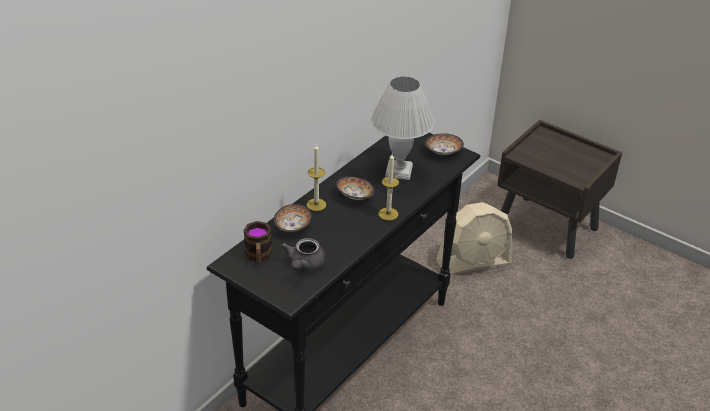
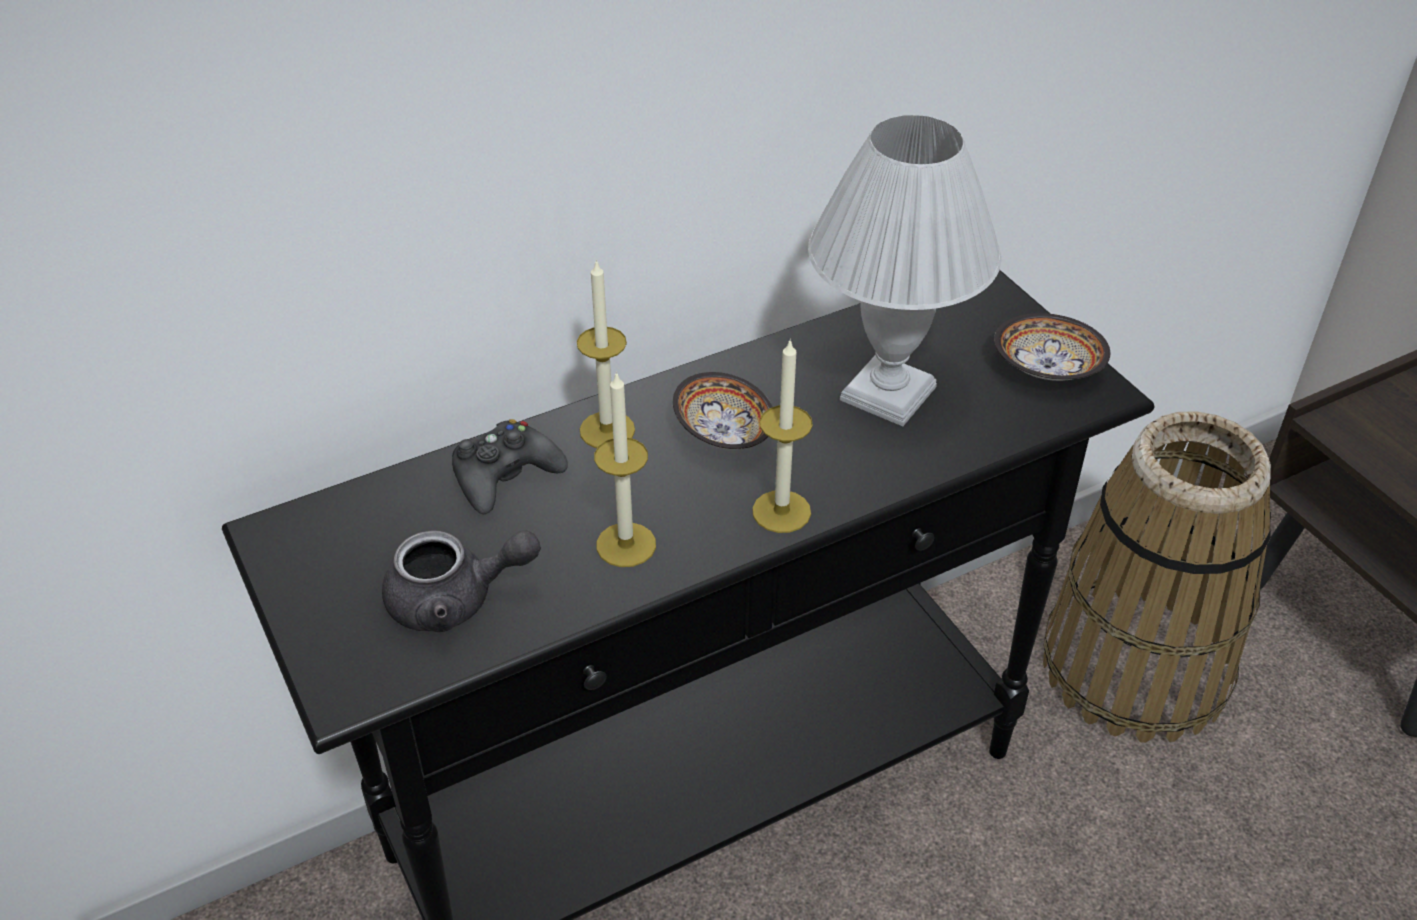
camera: 25 degrees right, 5 degrees up
mug [243,221,272,264] -> none
bowl [274,204,312,232] -> black game controller [452,419,568,514]
grey teapot [281,238,326,272] -> grey teapot turned 135 degrees counterclockwise [382,530,541,632]
beige fan [436,202,512,275] -> basket [1043,411,1271,743]
none -> candle [594,371,656,567]

